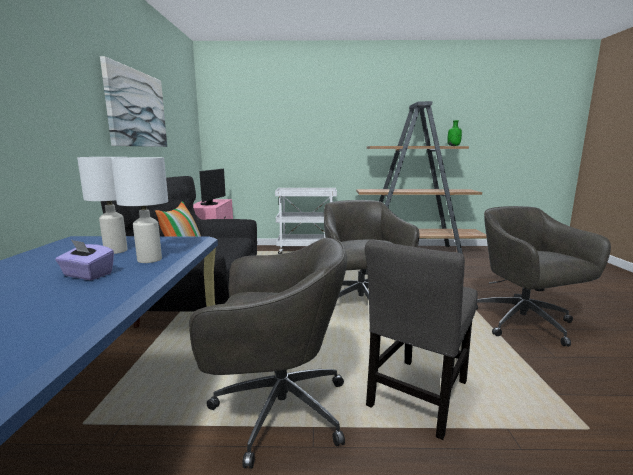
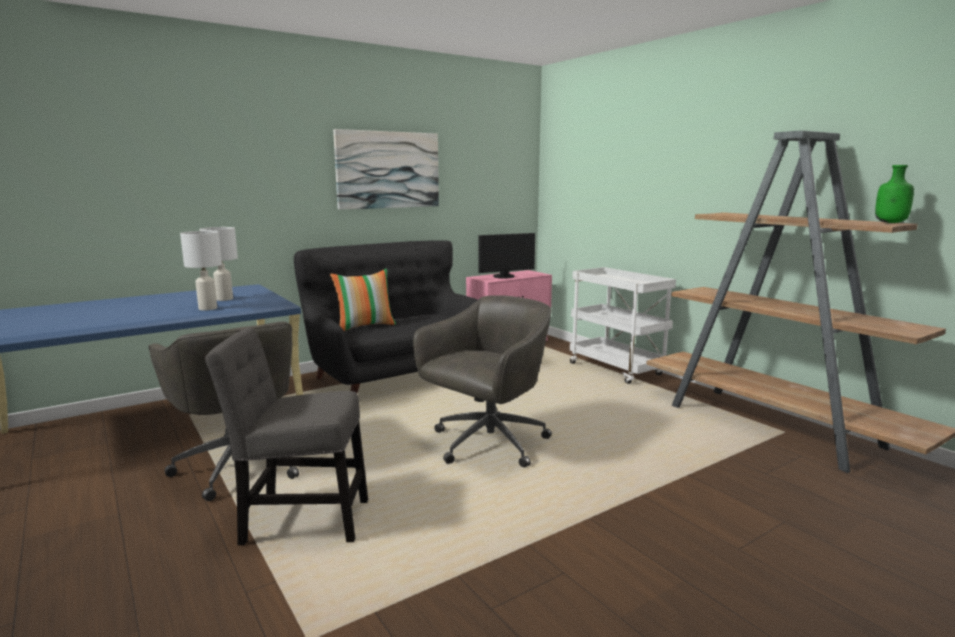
camera: 55 degrees right, 0 degrees up
purple tissue box [55,240,114,280] -> none
grey office chair [476,206,611,346] -> none

